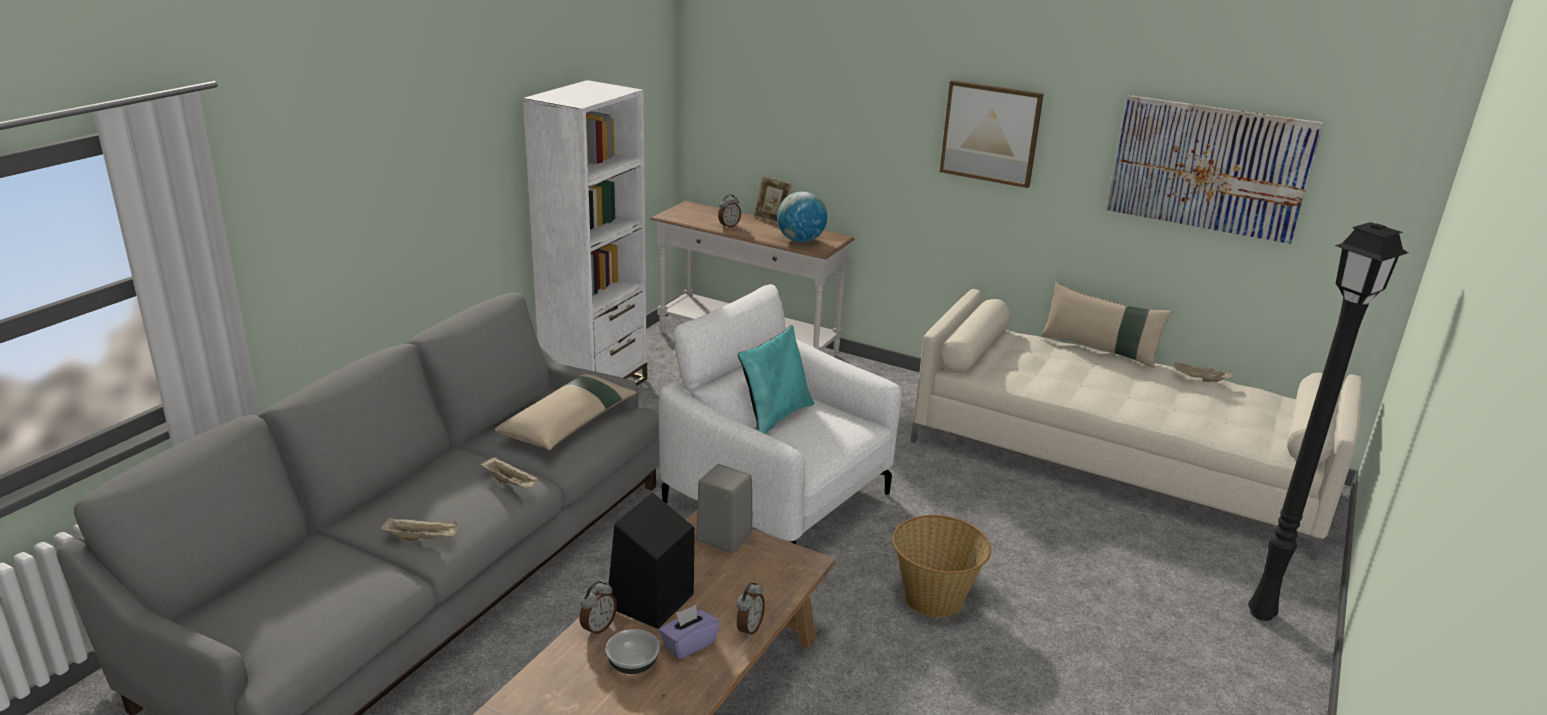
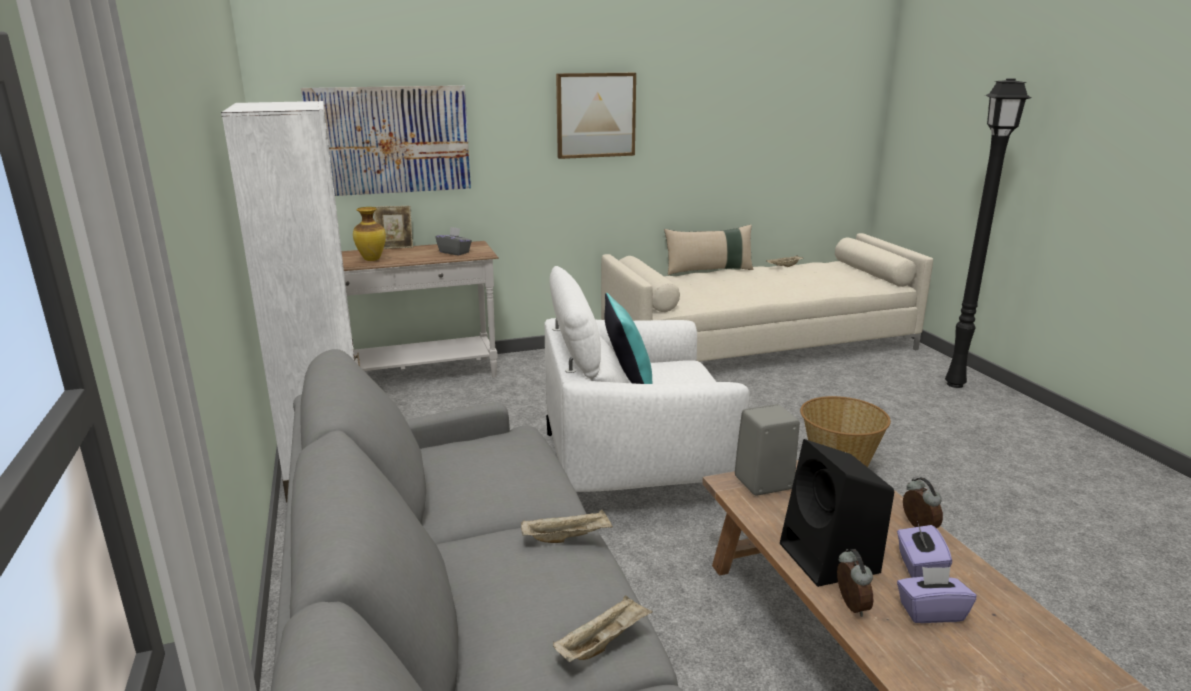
camera: 45 degrees left, 5 degrees down
beige pillow [494,374,637,450] -> none
bowl [606,629,660,674] -> purple tissue box [897,567,976,623]
alarm clock [718,194,741,228] -> vase [353,207,386,261]
globe [777,191,827,242] -> grey tissue box [435,227,472,255]
picture [1106,95,1323,244] -> picture moved to [301,85,471,196]

